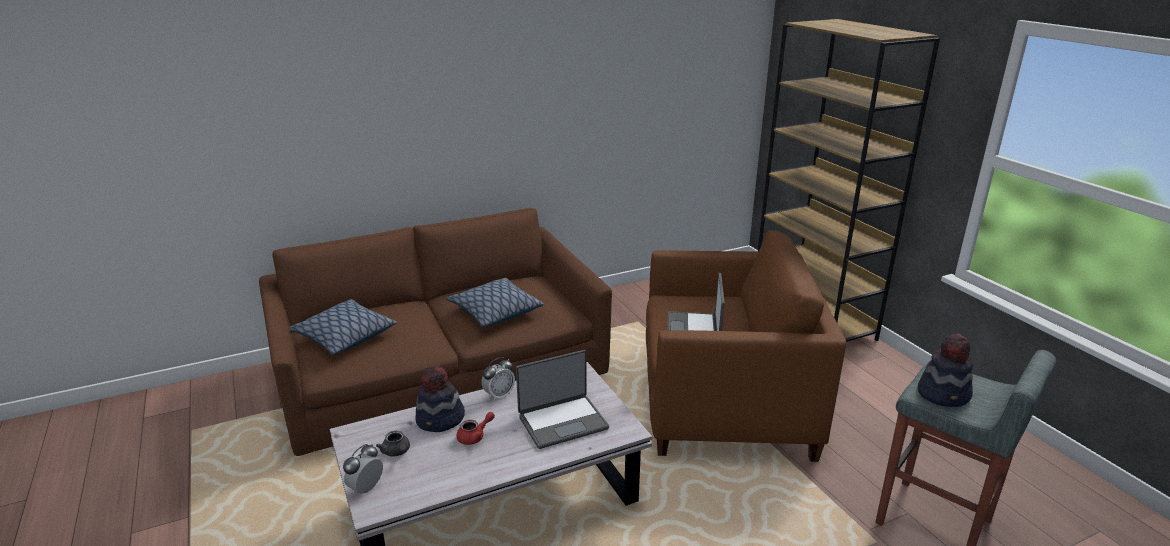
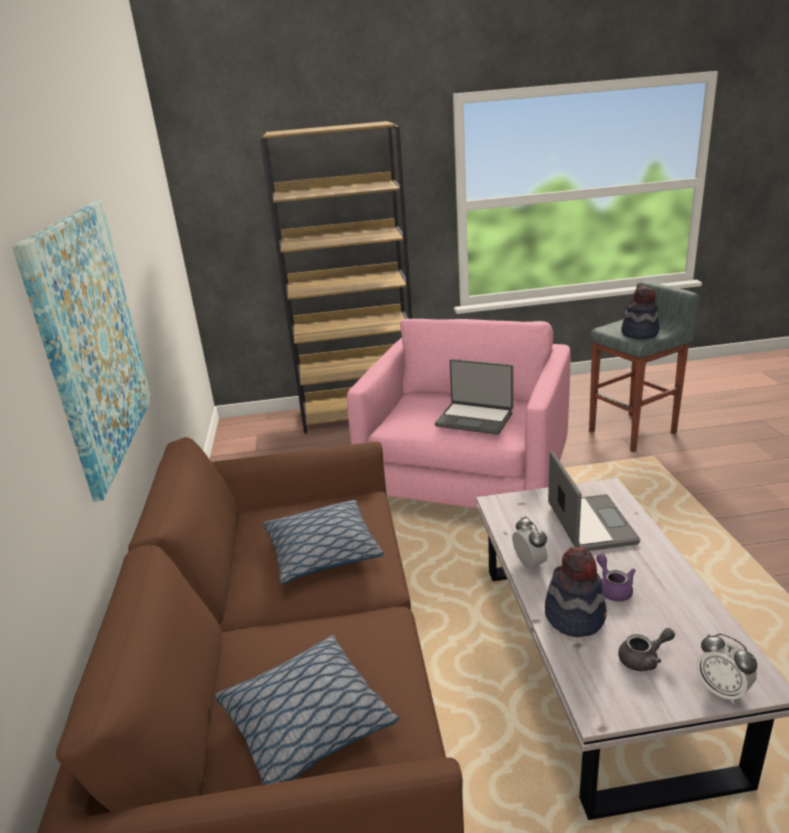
camera: 70 degrees left, 0 degrees up
red teapot [456,412,495,445] -> purple teapot [596,554,636,601]
brown armchair [646,230,846,462] -> pink armchair [347,319,570,508]
none -> picture [12,201,152,502]

